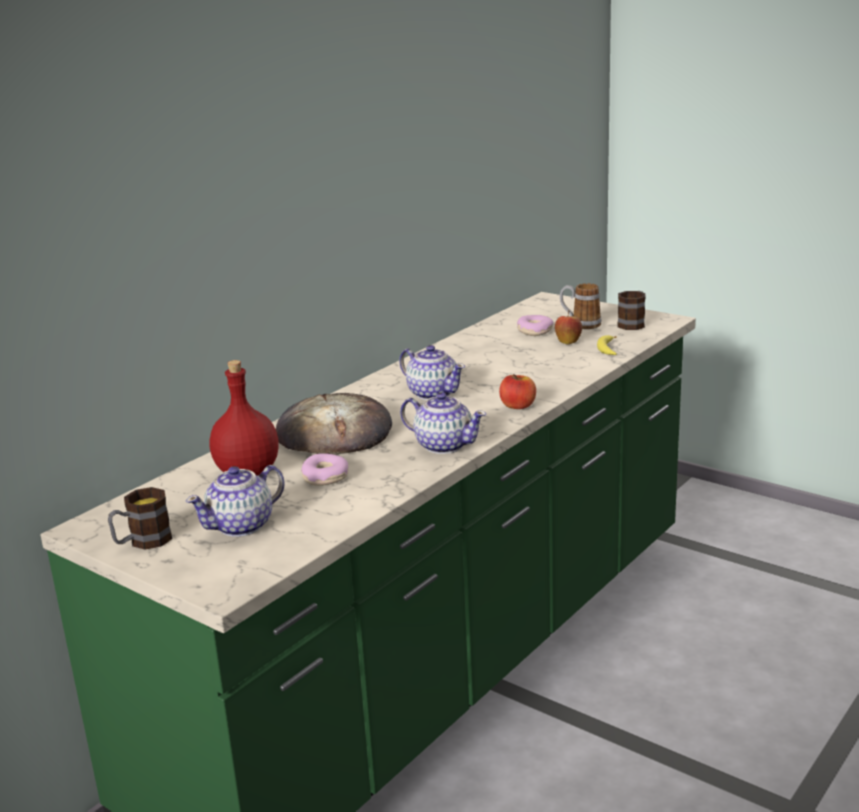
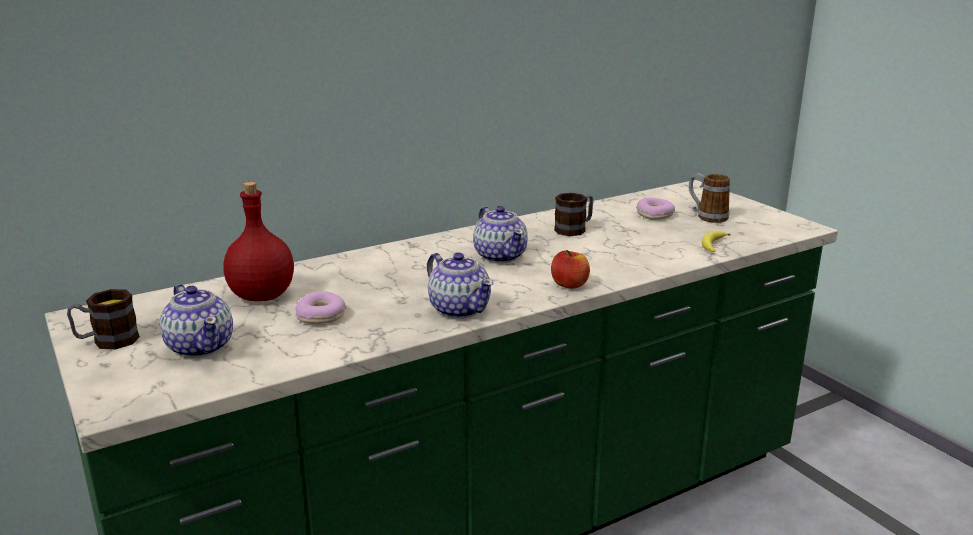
camera: 20 degrees right, 0 degrees up
teapot [186,465,285,537] -> teapot turned 105 degrees counterclockwise [160,284,233,358]
bread [276,393,392,455] -> none
apple [555,310,582,345] -> none
mug [617,291,646,330] -> mug moved to [554,193,594,236]

